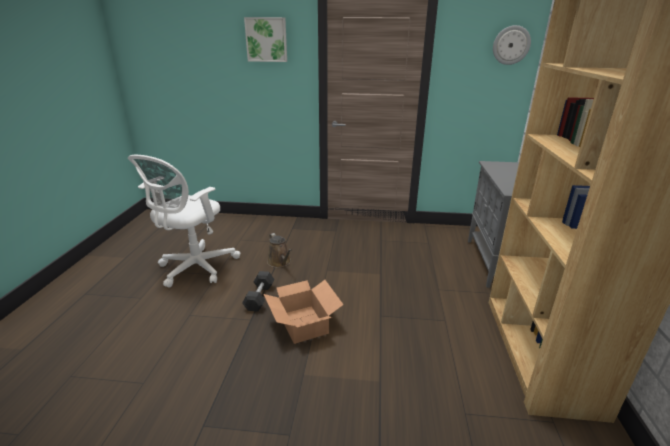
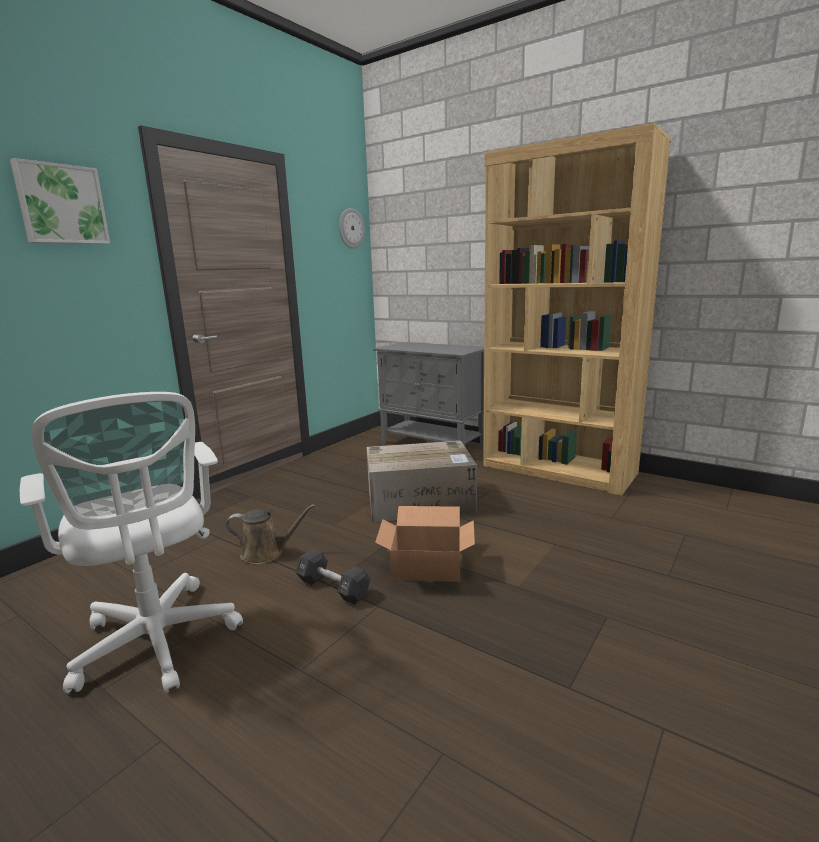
camera: 60 degrees left, 10 degrees down
none -> cardboard box [367,441,477,522]

